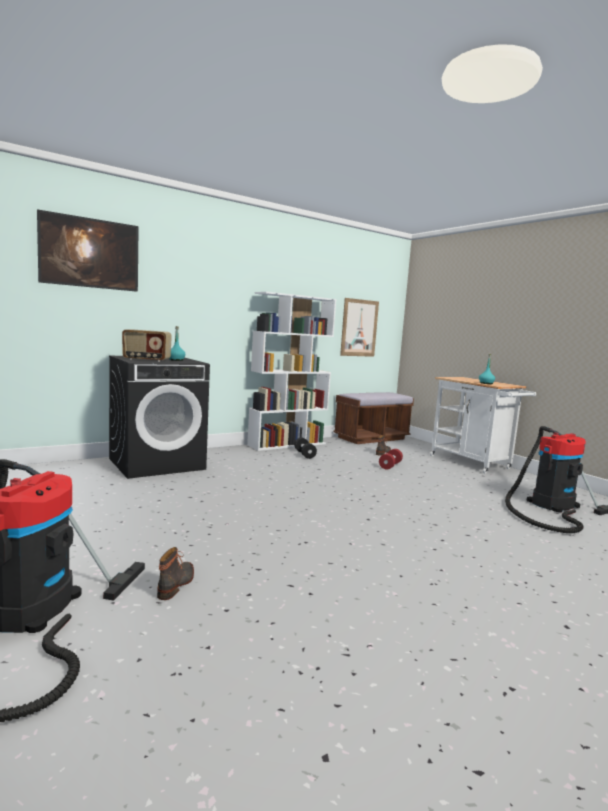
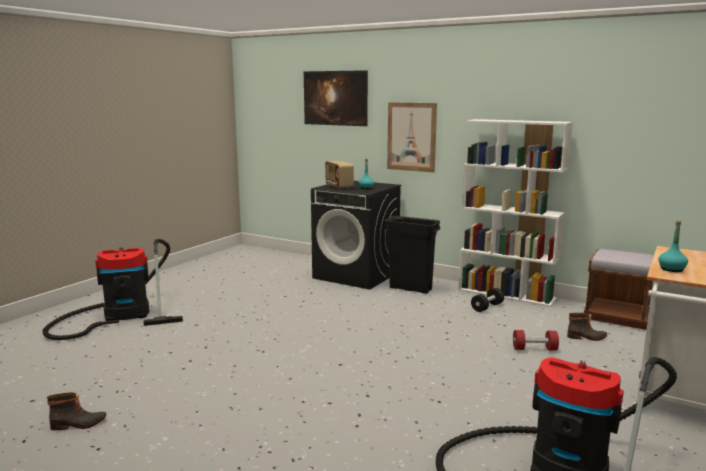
camera: 65 degrees right, 5 degrees up
boot [157,547,194,600] -> boot moved to [47,392,106,430]
picture [340,298,379,357] -> picture moved to [387,102,437,172]
none -> black trash can [384,216,441,294]

